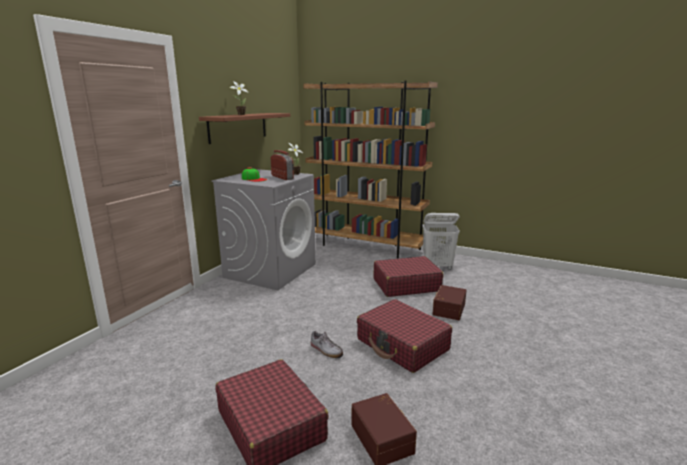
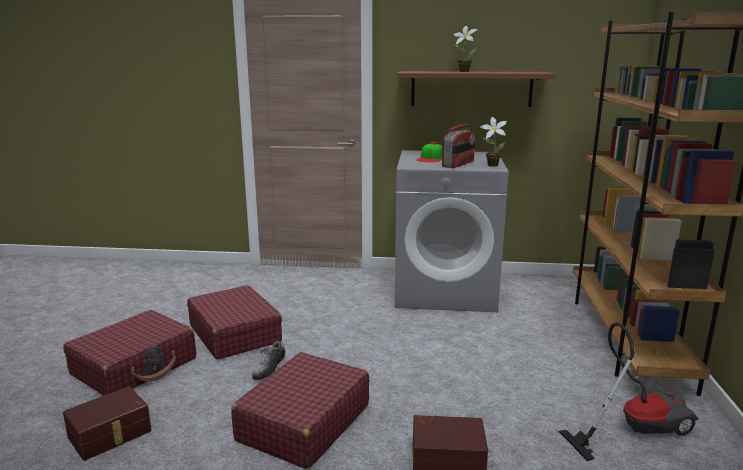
camera: 70 degrees right, 0 degrees up
red suitcase [373,256,443,297] -> red suitcase moved to [187,285,282,360]
white laundry basket [422,213,460,270] -> vacuum cleaner [559,322,698,461]

